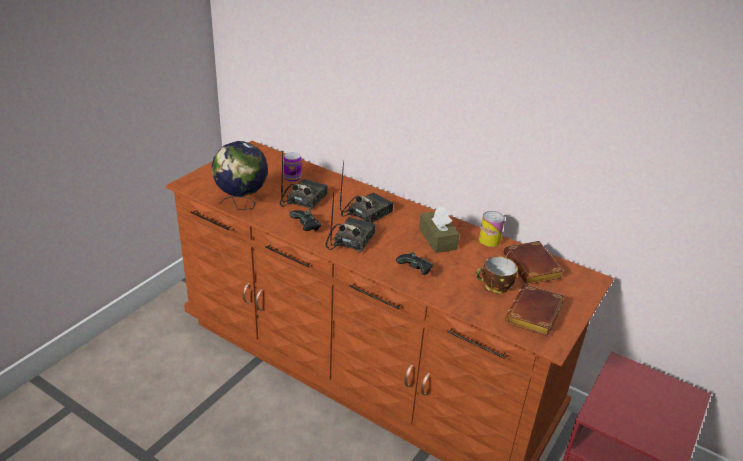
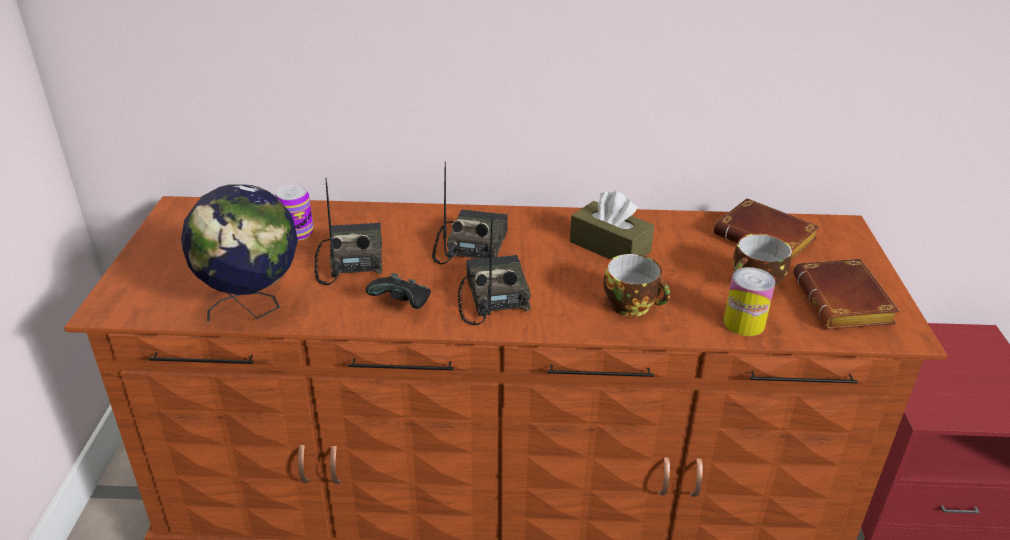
camera: 30 degrees left, 0 degrees up
black game controller [396,252,433,275] -> cup [603,254,670,317]
can [479,211,505,247] -> can moved to [724,267,775,336]

